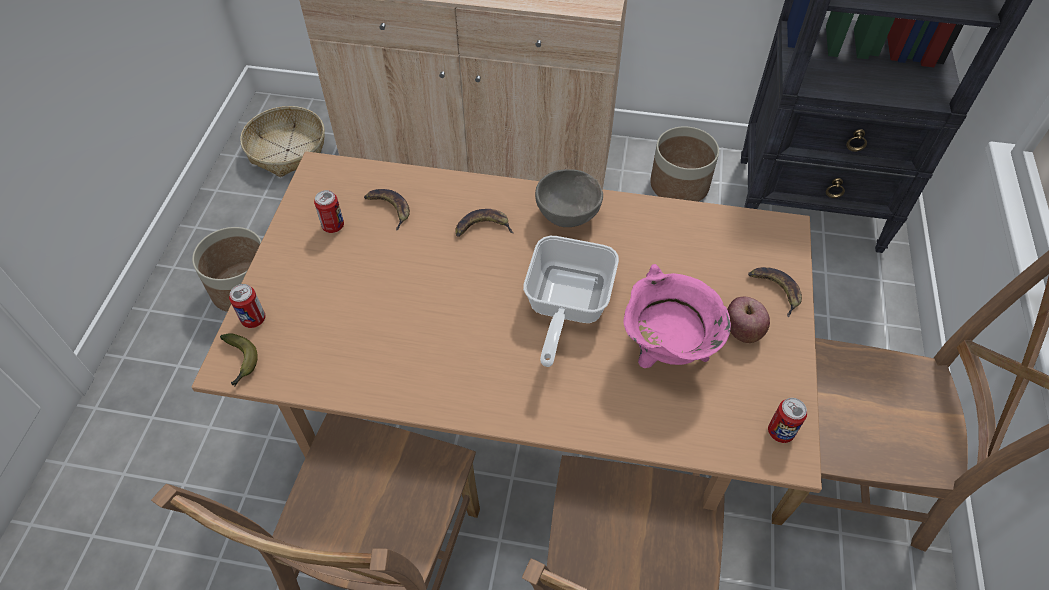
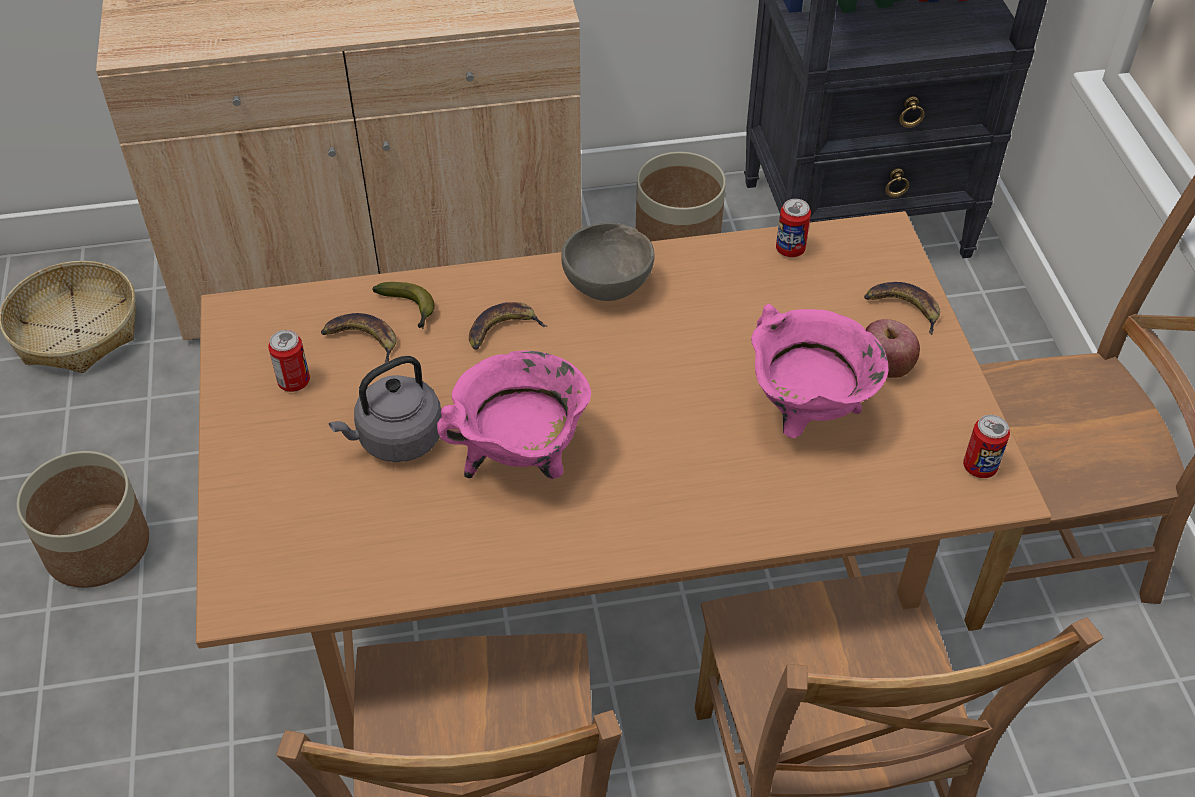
camera: 20 degrees left, 5 degrees down
banana [220,333,258,386] -> banana moved to [372,282,435,329]
can [229,284,266,328] -> can moved to [776,199,811,257]
frying pan [523,236,619,367] -> none
none -> grey kettle [329,356,442,462]
none -> pink cooking pot [437,350,591,479]

